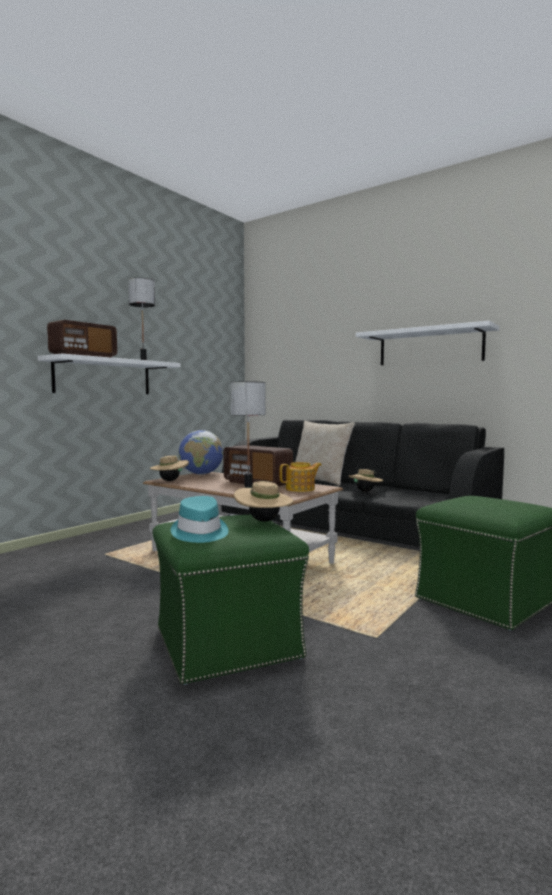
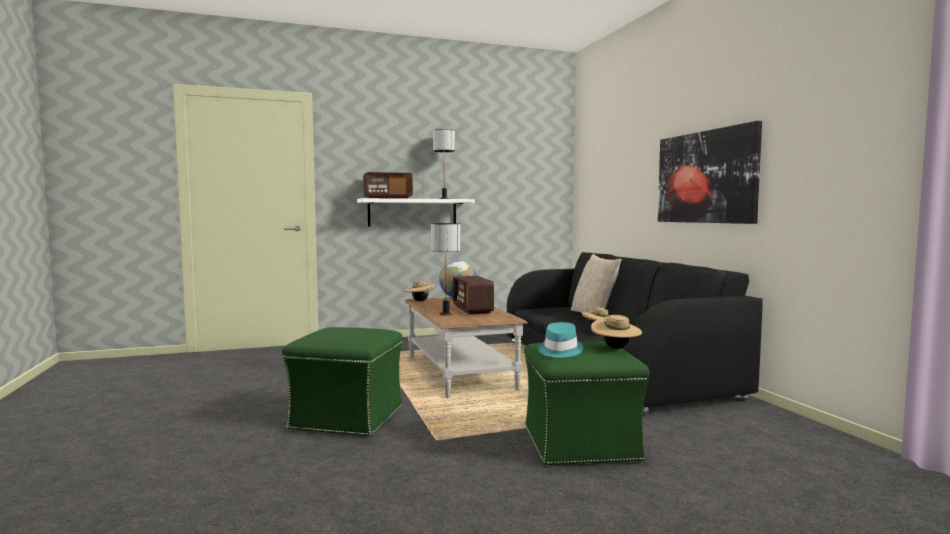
camera: 35 degrees right, 0 degrees up
turquoise hat [171,496,228,543] -> turquoise hat moved to [538,322,583,357]
beige hat [234,481,293,521] -> beige hat moved to [591,315,642,349]
teapot [280,462,322,492] -> none
white shelf [356,321,499,365] -> picture [658,121,762,224]

